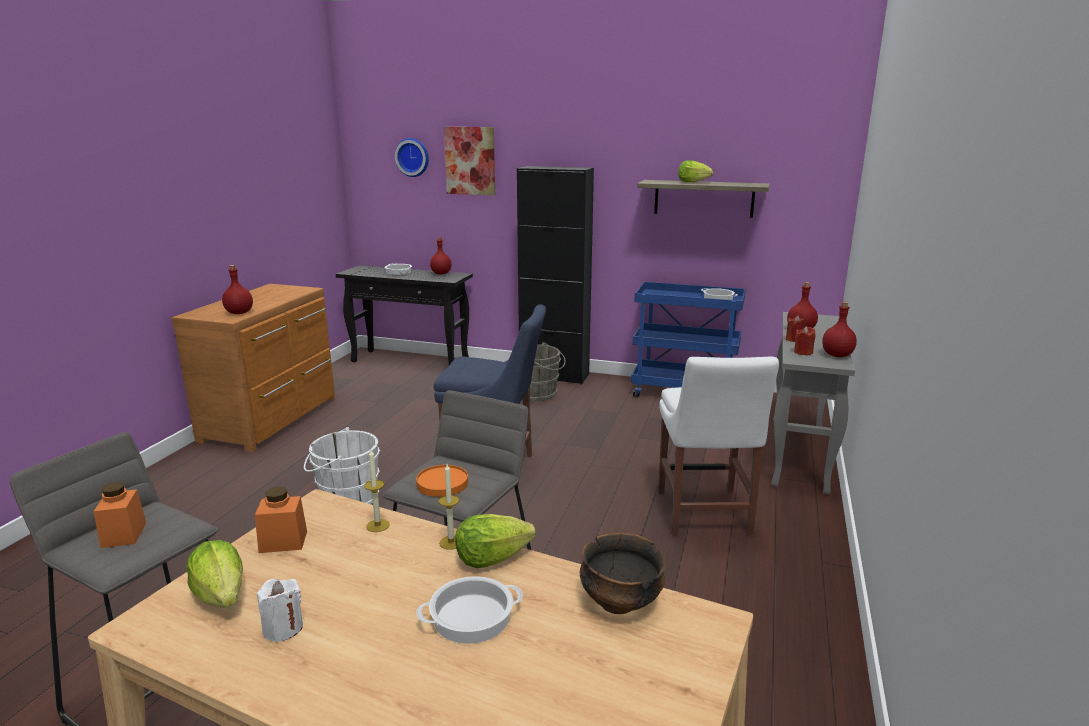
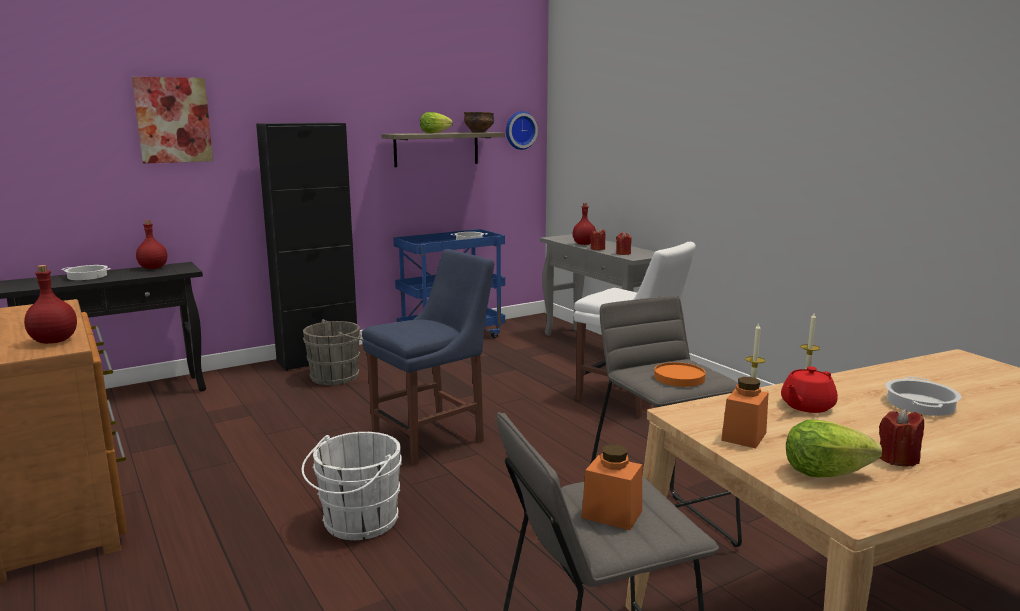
camera: 50 degrees left, 5 degrees down
white candle [257,579,303,642] -> red candle [879,409,924,467]
wall clock [395,138,429,177] -> wall clock moved to [506,111,538,150]
lettuce [455,514,536,568] -> none
bowl [580,533,666,614] -> bowl moved to [464,112,494,132]
red bottle [822,302,857,357] -> none
none -> red teapot [781,366,838,413]

